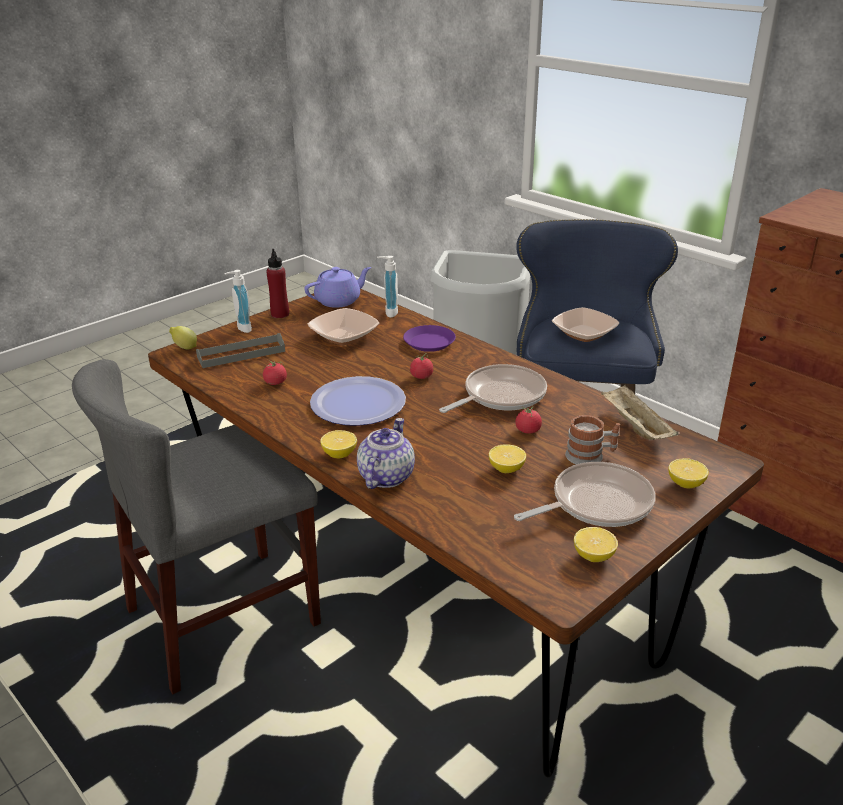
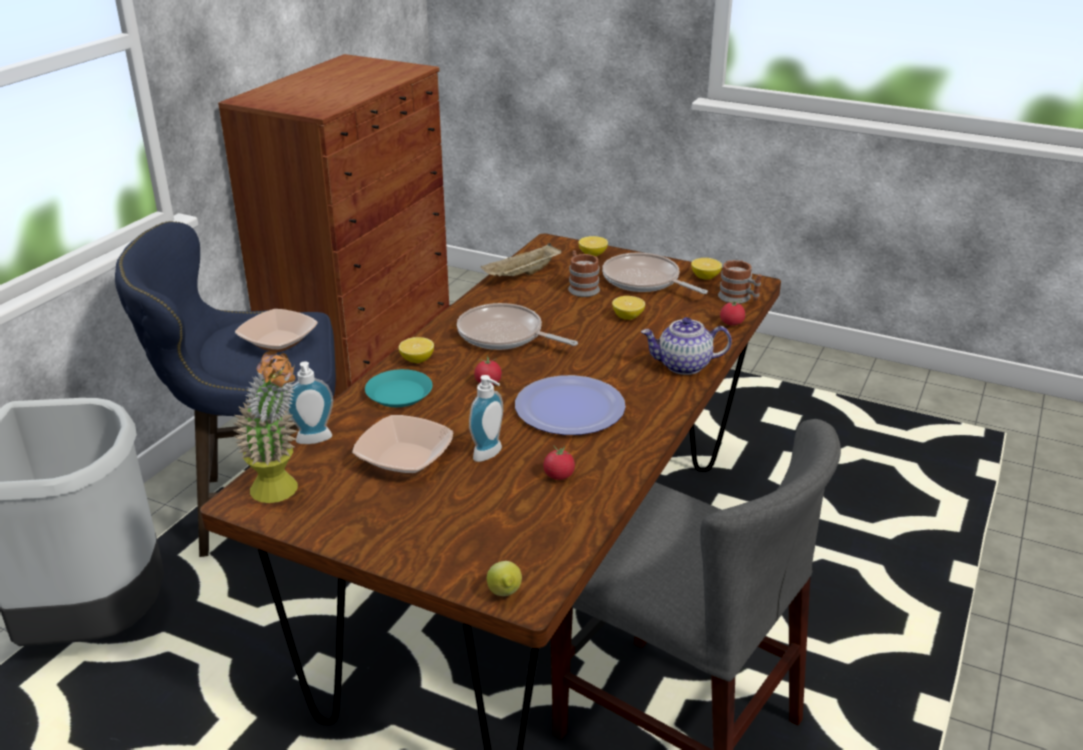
camera: 110 degrees left, 0 degrees up
grey tray [196,333,285,368] -> none
soap dispenser [224,270,252,333] -> soap dispenser moved to [469,375,503,462]
red bottle [266,249,289,318] -> none
purple teapot [304,267,371,308] -> potted plant [233,351,298,503]
lemon [320,430,357,458] -> lemon moved to [399,337,434,363]
purple plate [403,325,456,352] -> turquoise plate [365,369,432,407]
tomato [516,407,542,434] -> tomato moved to [720,300,745,326]
none -> mug [718,260,762,304]

